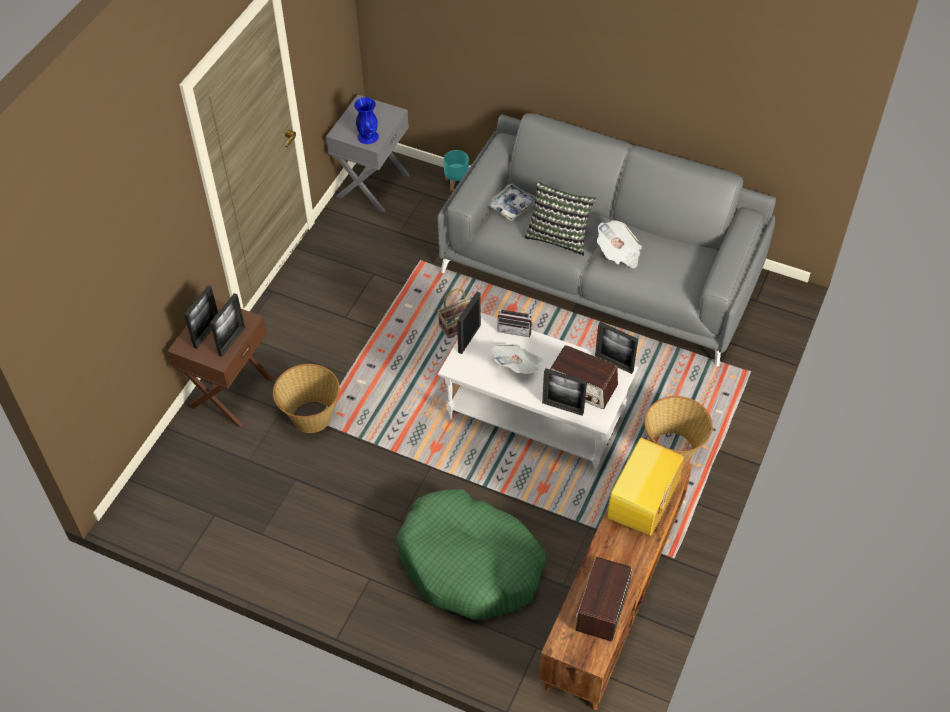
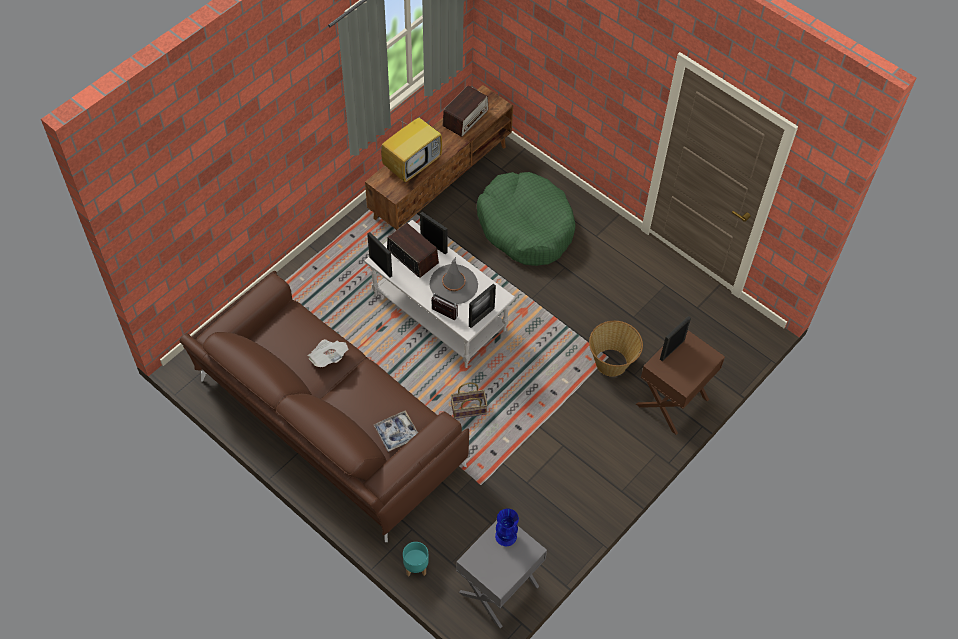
camera: 165 degrees left, 5 degrees up
picture frame [184,285,218,349] -> none
grey sofa [438,113,776,366] -> brown sofa [180,271,469,542]
newspaper [491,344,542,374] -> grey hat [430,257,478,304]
pillow [524,182,596,256] -> none
basket [644,396,713,462] -> none

